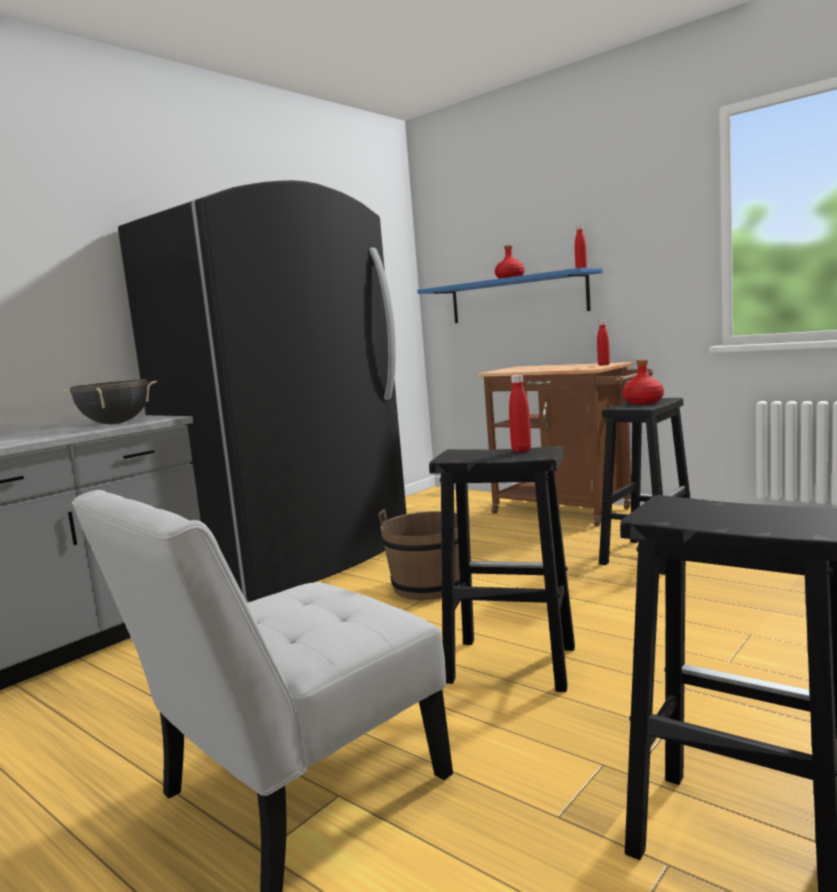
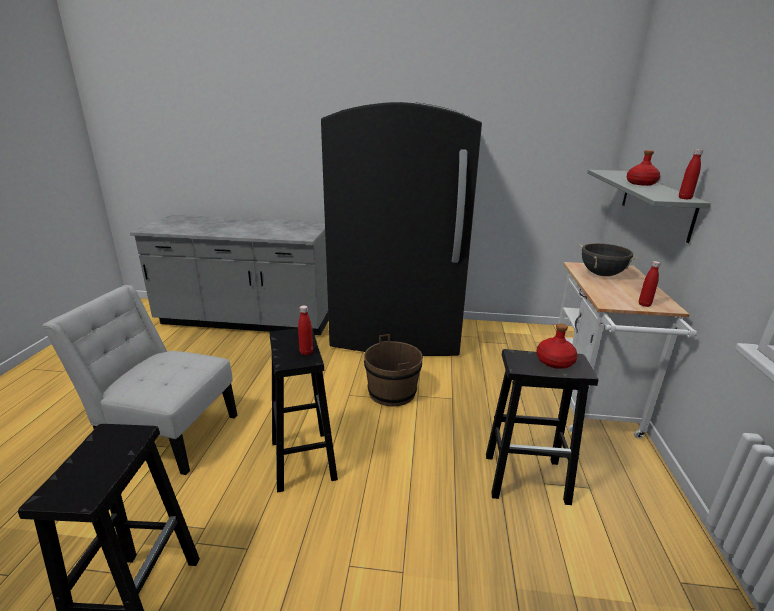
camera: 55 degrees right, 15 degrees up
black cooking pot [62,379,157,424] -> black cooking pot moved to [579,243,638,276]
blue shelf [417,268,603,323] -> grey shelf [587,170,711,243]
brown cart [476,362,653,527] -> white cart [558,262,697,439]

